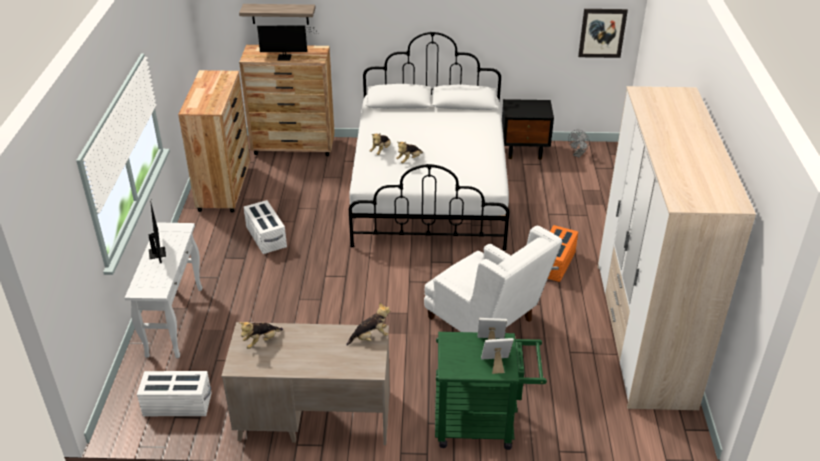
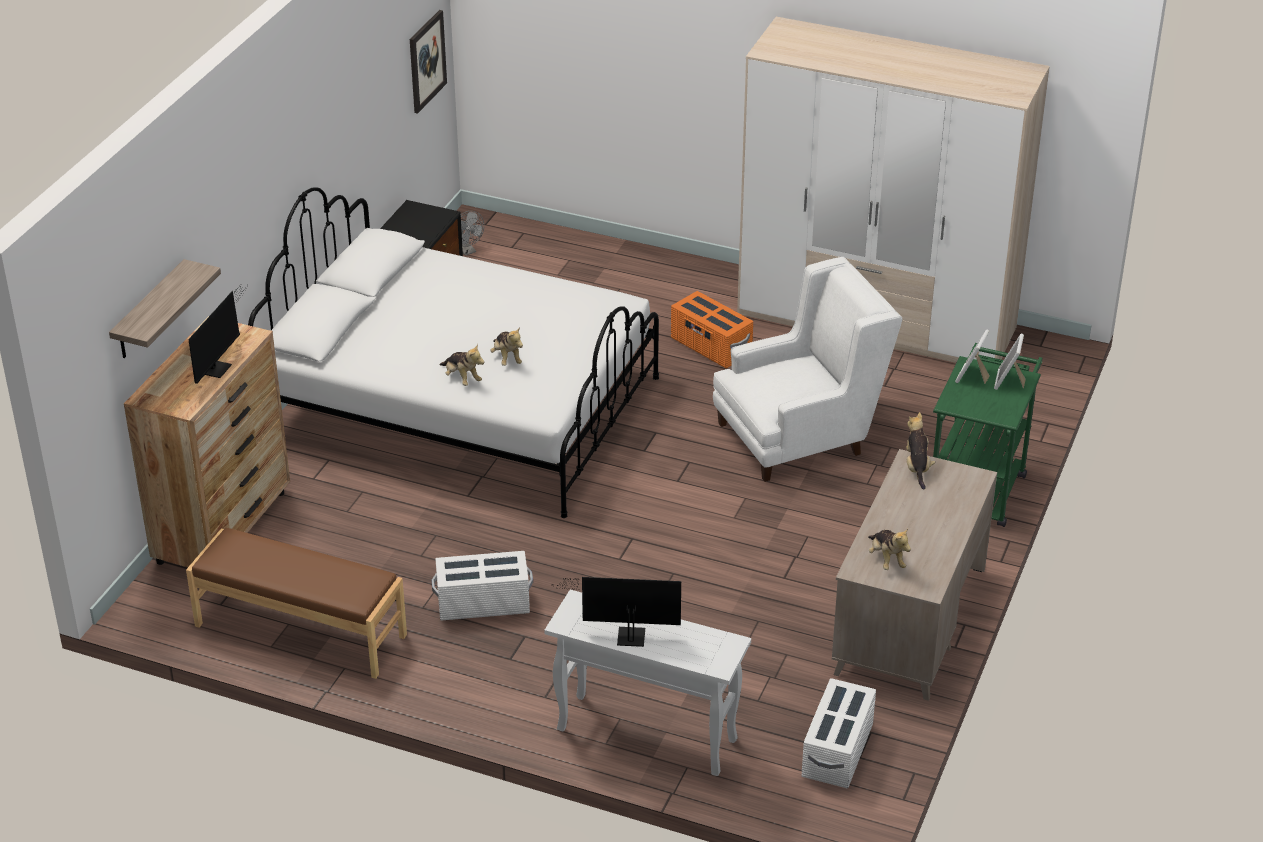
camera: 70 degrees left, 0 degrees up
brown dresser [178,70,251,212] -> brown bench [186,528,407,679]

